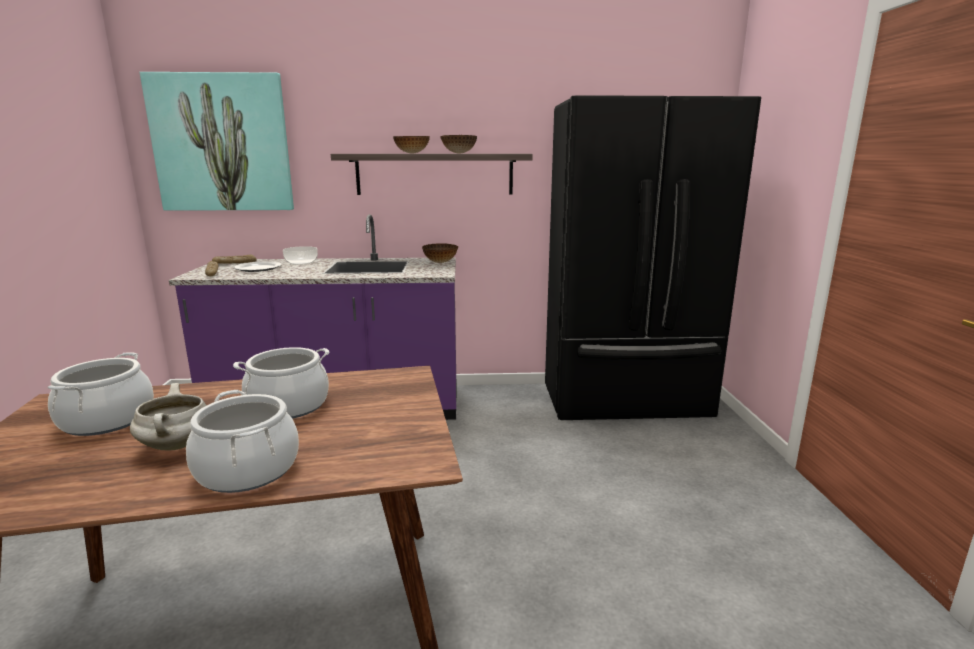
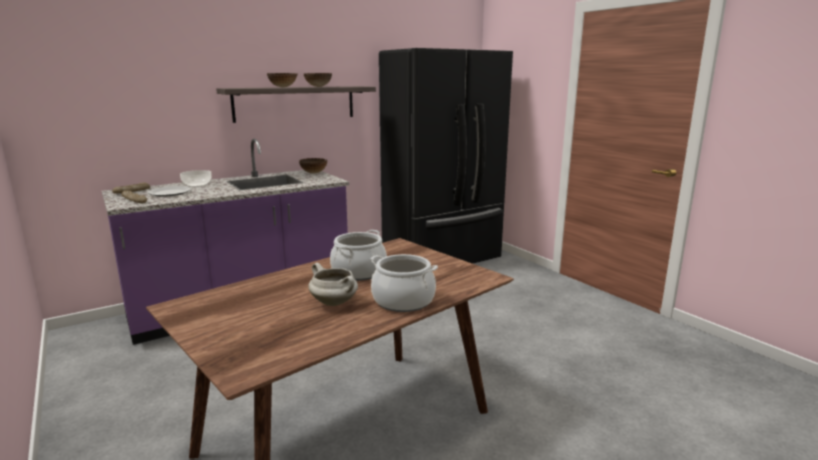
camera: 30 degrees left, 0 degrees up
cooking pot [47,352,154,436] -> none
picture [140,72,294,211] -> none

